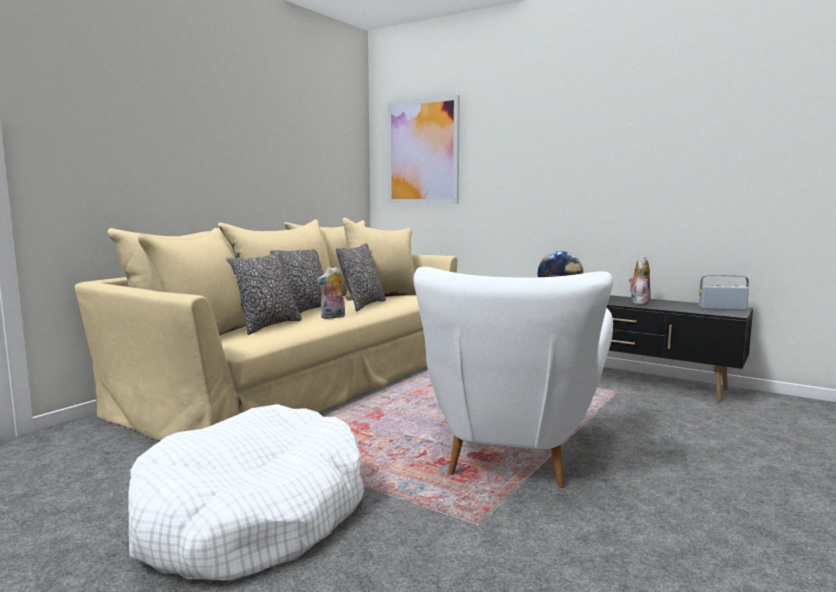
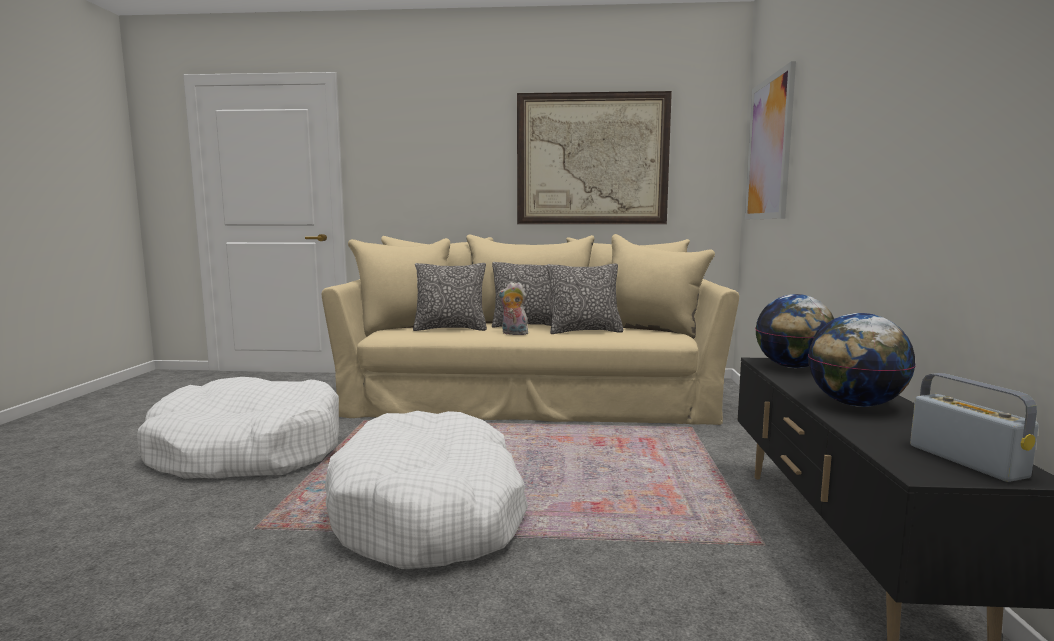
camera: 60 degrees right, 0 degrees up
white armchair [414,267,613,488] -> white dog bed [325,411,528,569]
plush toy [629,255,651,305] -> globe [808,313,916,407]
none -> picture [517,91,672,224]

